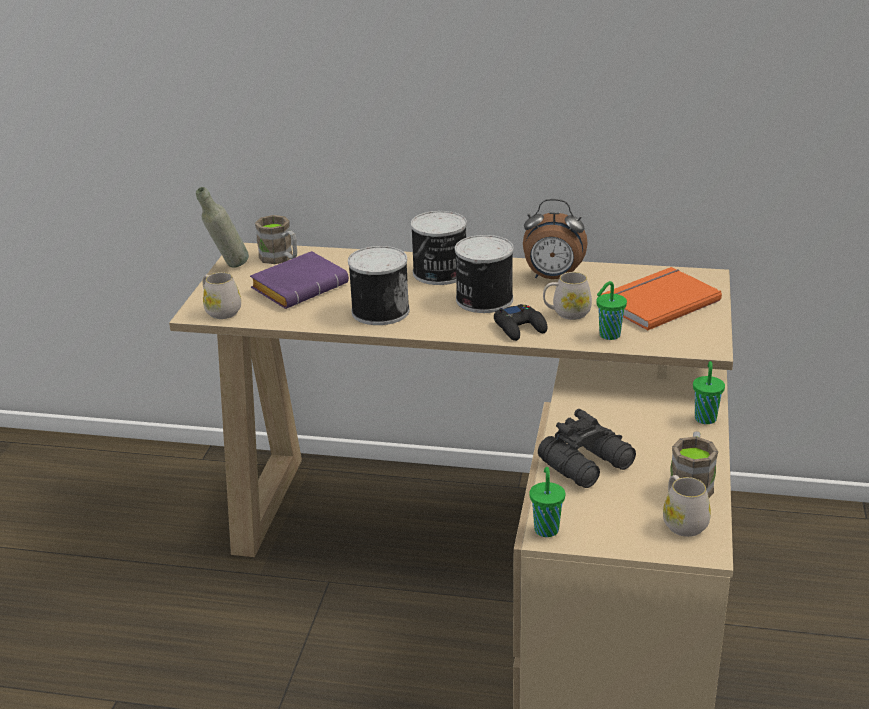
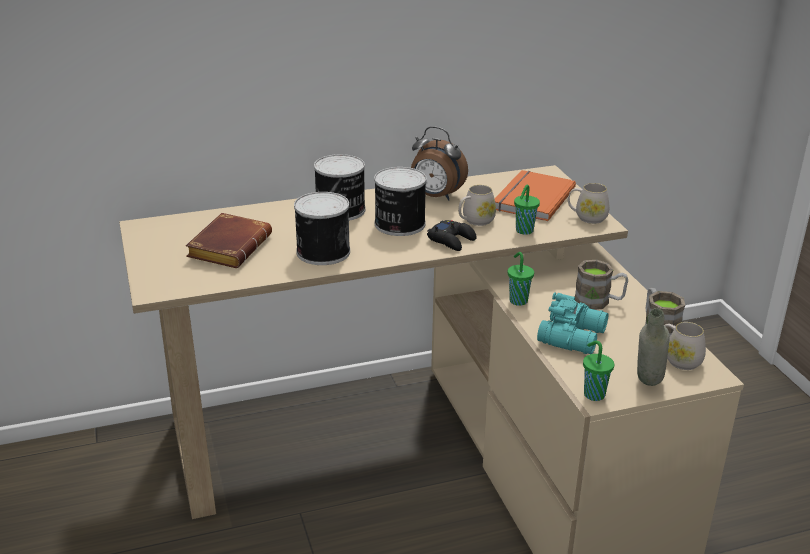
camera: 30 degrees left, 0 degrees up
grey bottle [196,187,249,268] -> grey bottle moved to [637,308,670,386]
white mug [203,272,241,319] -> white mug moved to [568,183,609,224]
purple book [250,251,349,309] -> brown book [186,213,272,268]
brown mug [255,215,297,264] -> brown mug moved to [575,260,628,310]
alarm clock [523,199,588,279] -> alarm clock turned 45 degrees clockwise [411,126,468,201]
black binoculars [538,409,636,488] -> turquoise binoculars [537,292,609,354]
green cup [693,361,725,424] -> green cup moved to [508,252,534,306]

